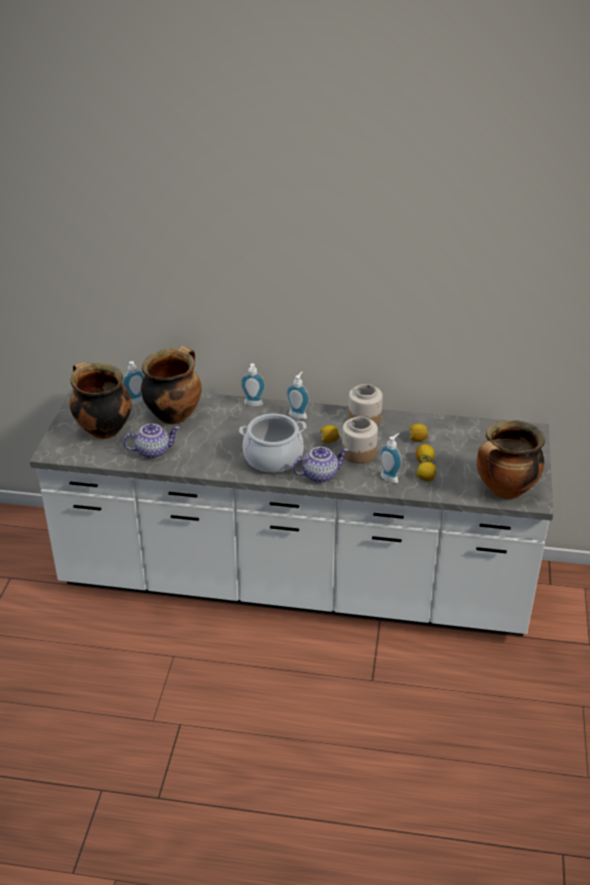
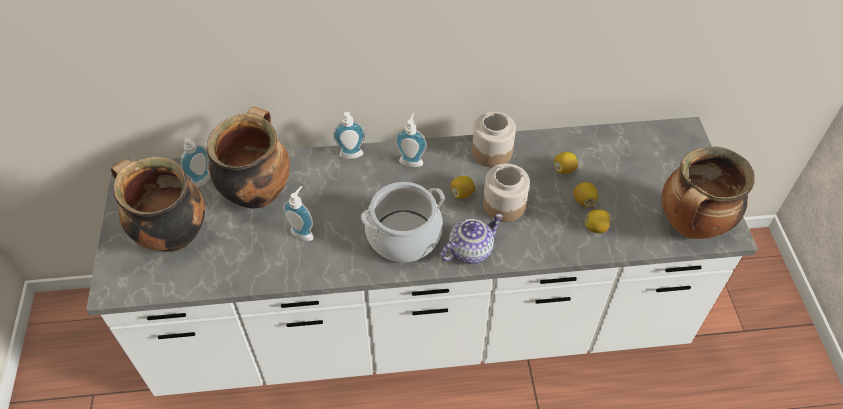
camera: 15 degrees left, 15 degrees up
teapot [123,424,180,459] -> none
soap dispenser [380,433,402,484] -> soap dispenser moved to [283,186,314,241]

